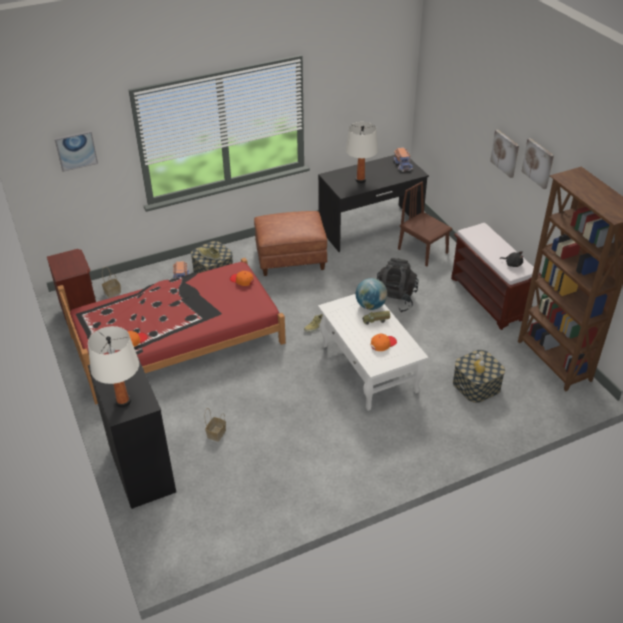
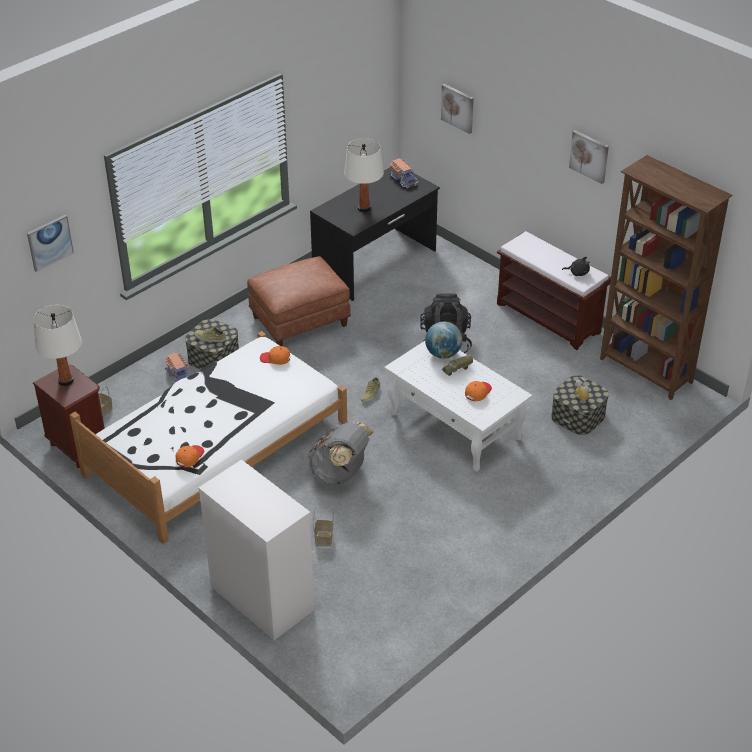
camera: 20 degrees left, 0 degrees up
red bed [57,258,286,405] -> white bed [69,331,347,544]
white table lamp [88,326,139,408] -> white table lamp moved to [33,305,82,386]
black dresser [88,351,176,509] -> white dresser [198,459,314,640]
brown chair [398,181,453,267] -> none
picture [490,130,519,178] -> picture moved to [441,84,474,134]
none -> grey backpack [308,422,373,486]

